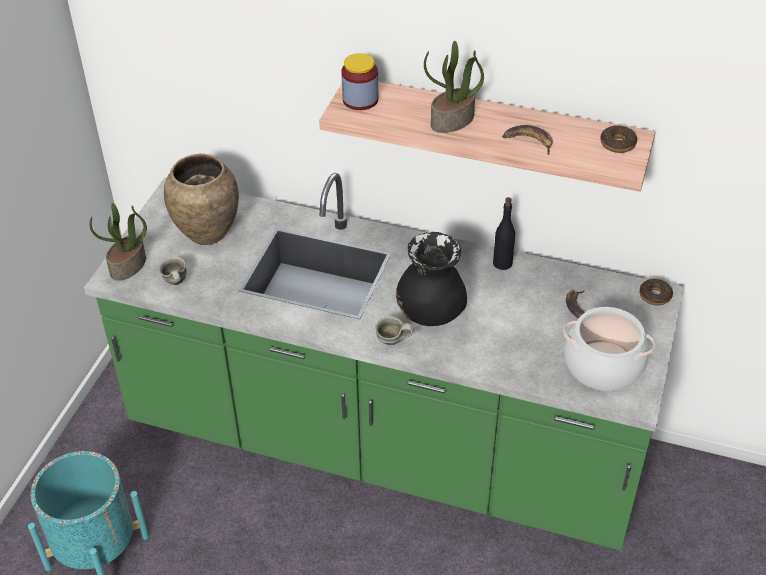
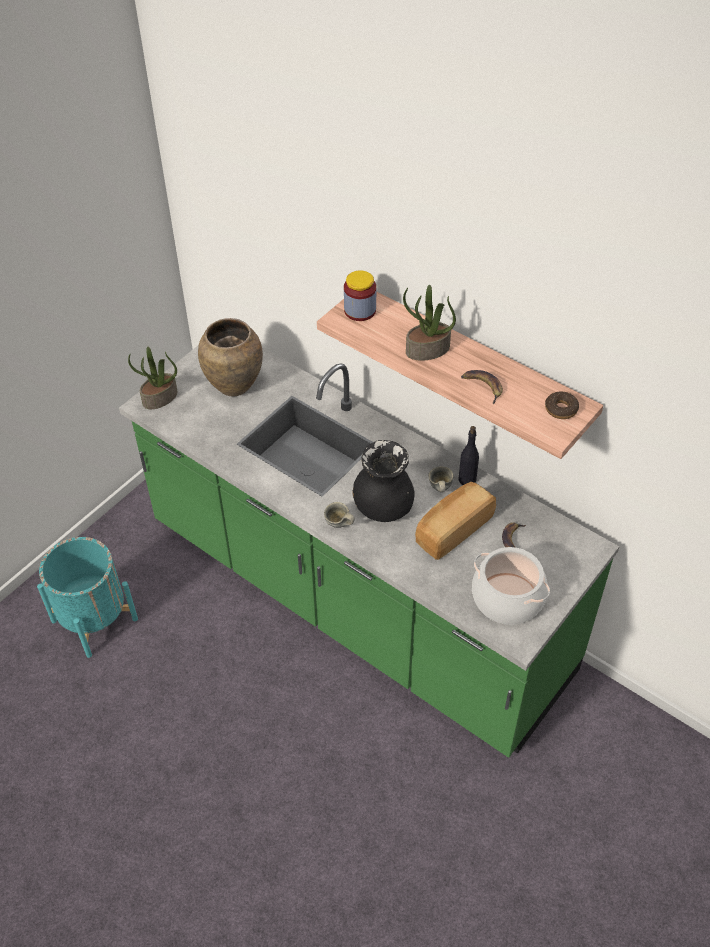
camera: 20 degrees right, 5 degrees up
grey mug [158,257,187,285] -> grey mug moved to [428,466,453,492]
donut [639,279,673,306] -> none
none -> bread [415,482,496,560]

